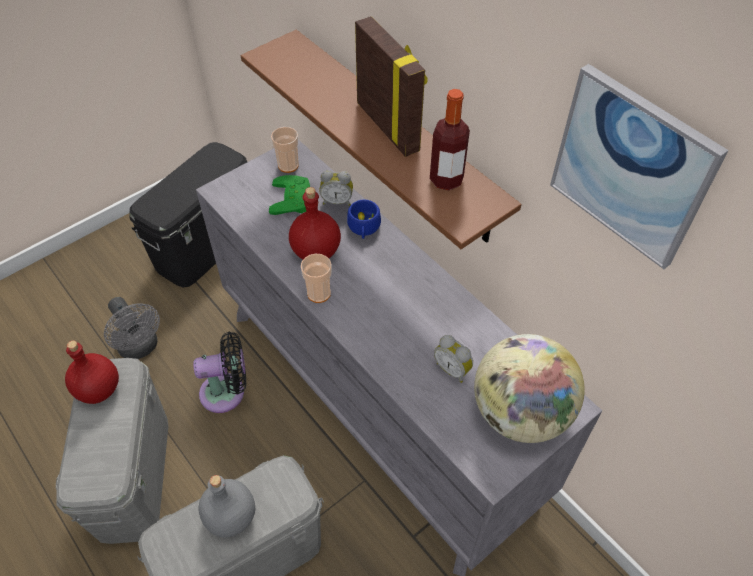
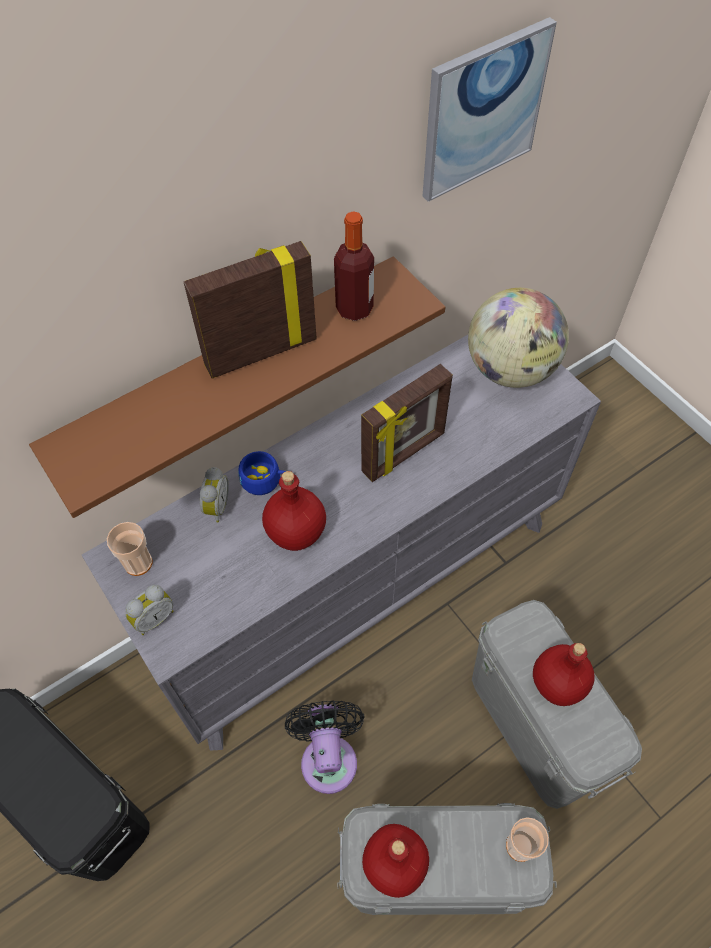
camera: 85 degrees left, 5 degrees up
grey fan [104,297,160,359] -> none
grey bottle [198,475,255,538] -> red bottle [533,643,595,706]
green game controller [269,175,310,215] -> none
cup [301,254,332,303] -> cup moved to [506,817,549,862]
alarm clock [434,335,473,383] -> alarm clock moved to [126,585,174,635]
none -> picture frame [361,364,453,482]

